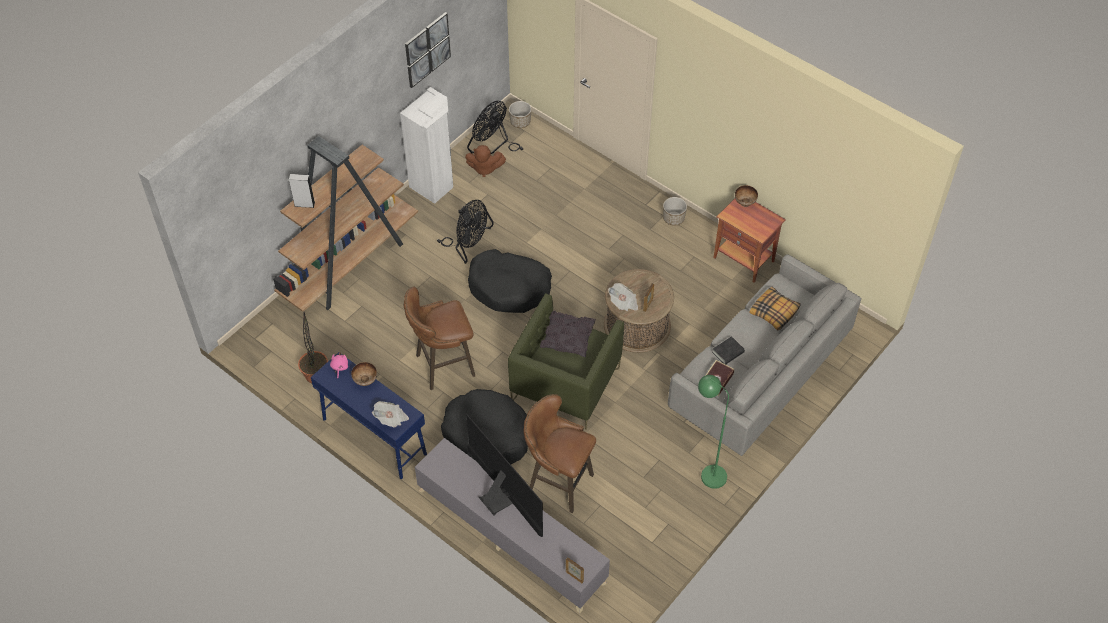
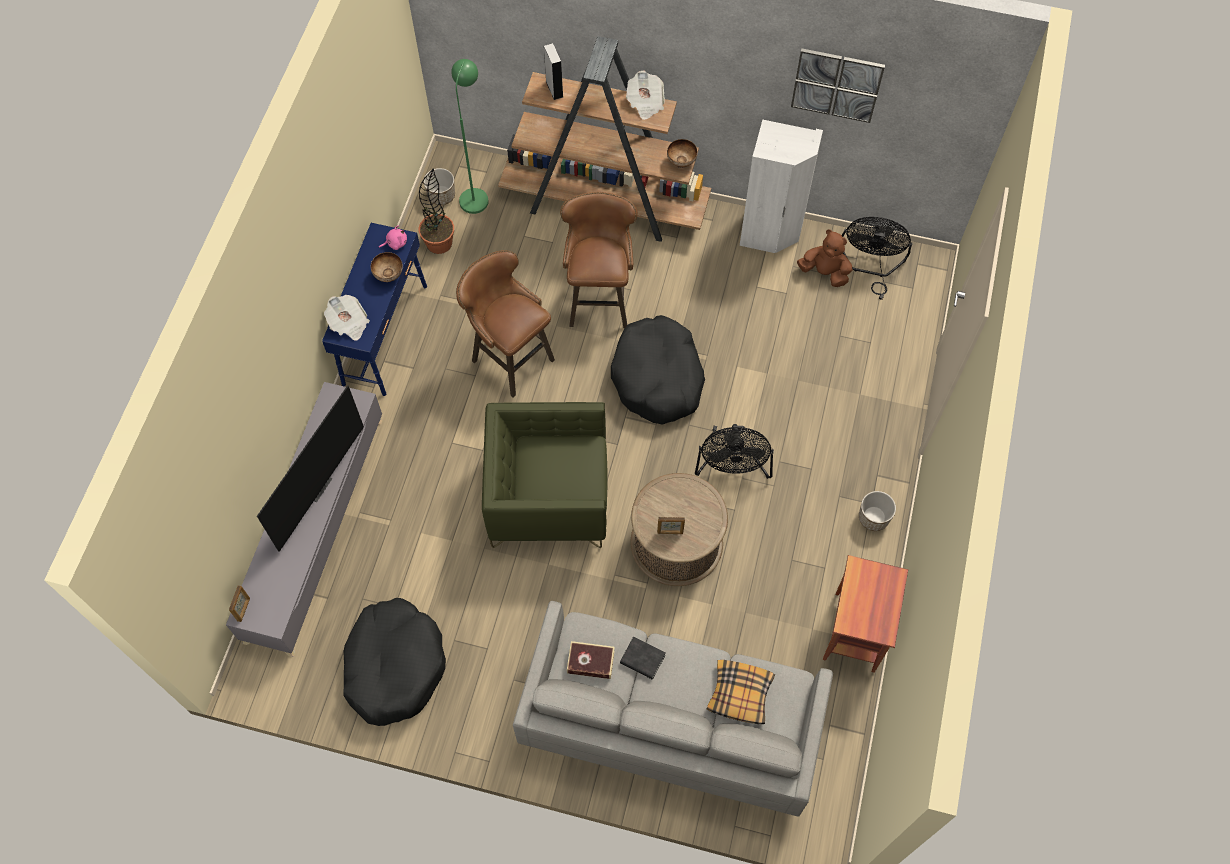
camera: 65 degrees right, 10 degrees up
black fan [437,200,494,264] -> black fan moved to [695,424,774,479]
black dog bed [441,389,528,464] -> black dog bed moved to [343,598,446,726]
brown plush toy [465,145,506,177] -> brown plush toy turned 135 degrees clockwise [797,229,853,287]
planter [509,101,531,128] -> planter moved to [423,168,455,205]
brown stool [524,394,596,513] -> brown stool moved to [560,192,638,328]
black pillow [540,310,596,357] -> none
newspaper [608,283,638,311] -> newspaper moved to [626,71,665,120]
green floor lamp [698,375,729,489] -> green floor lamp moved to [451,59,489,214]
bowl [735,185,758,207] -> bowl moved to [667,139,698,168]

